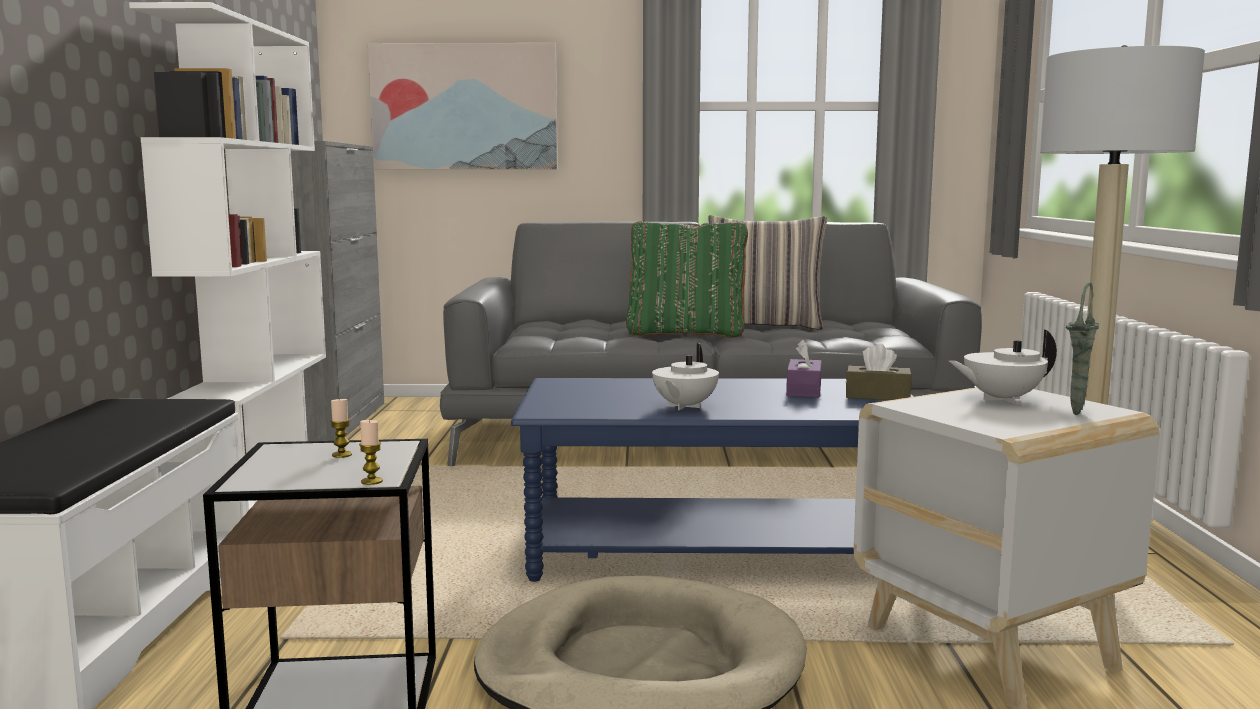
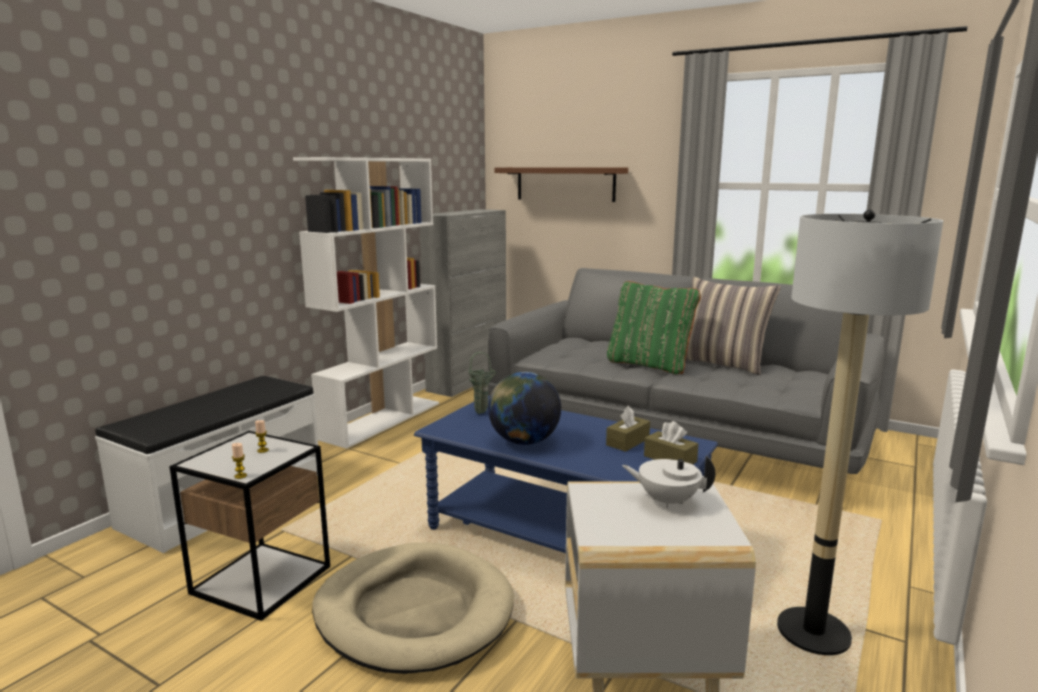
camera: 30 degrees right, 5 degrees up
picture [368,43,558,170] -> brown shelf [495,167,628,202]
white teapot [652,343,719,410] -> globe [488,372,561,445]
purple tissue box [786,340,822,398] -> brown tissue box [606,406,650,452]
green vase [1066,282,1099,415] -> green vase moved to [468,352,496,414]

